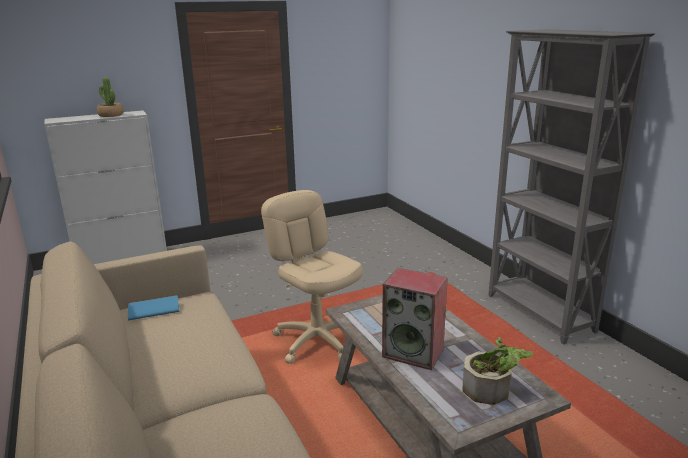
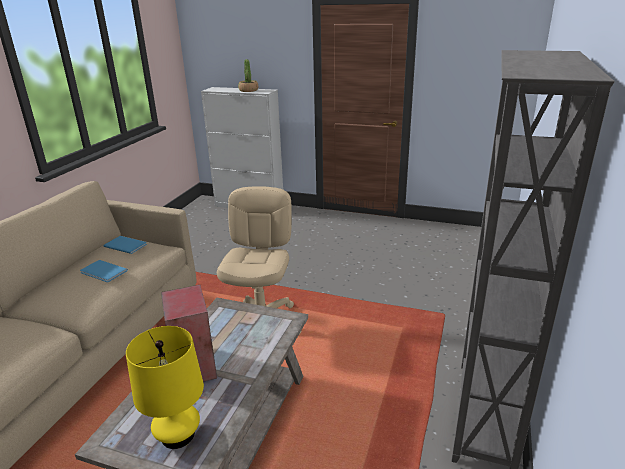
camera: 45 degrees right, 5 degrees up
potted plant [463,337,533,405] -> yellow table lamp [126,326,204,449]
none -> blue book [80,260,128,283]

